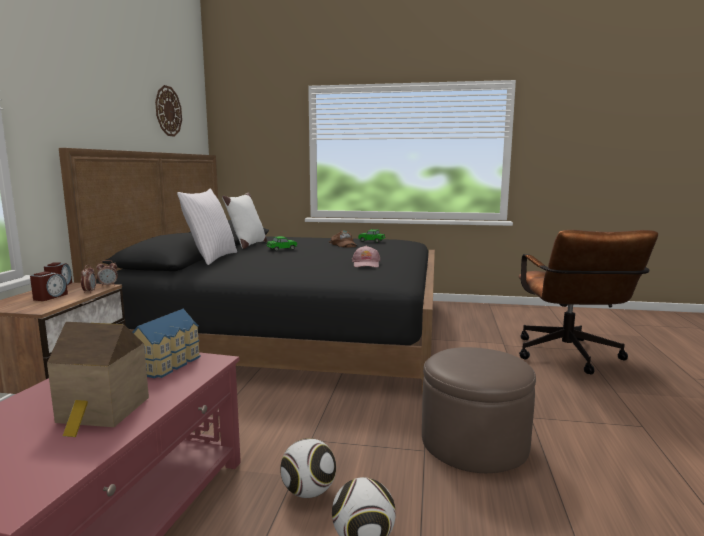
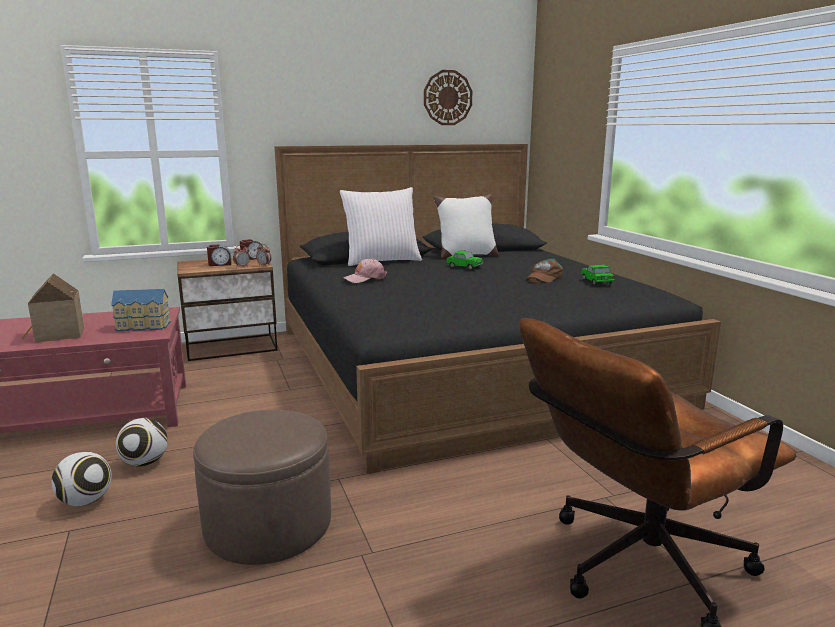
camera: 60 degrees right, 5 degrees up
pink cap [352,246,380,267] -> pink cap moved to [343,258,387,283]

